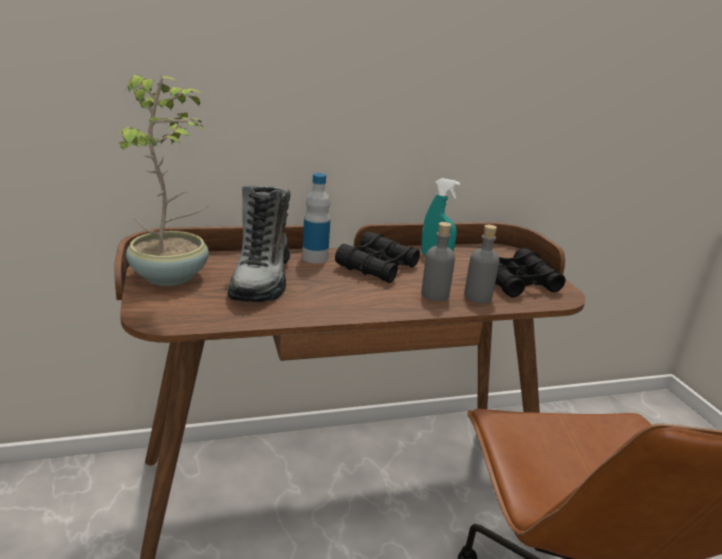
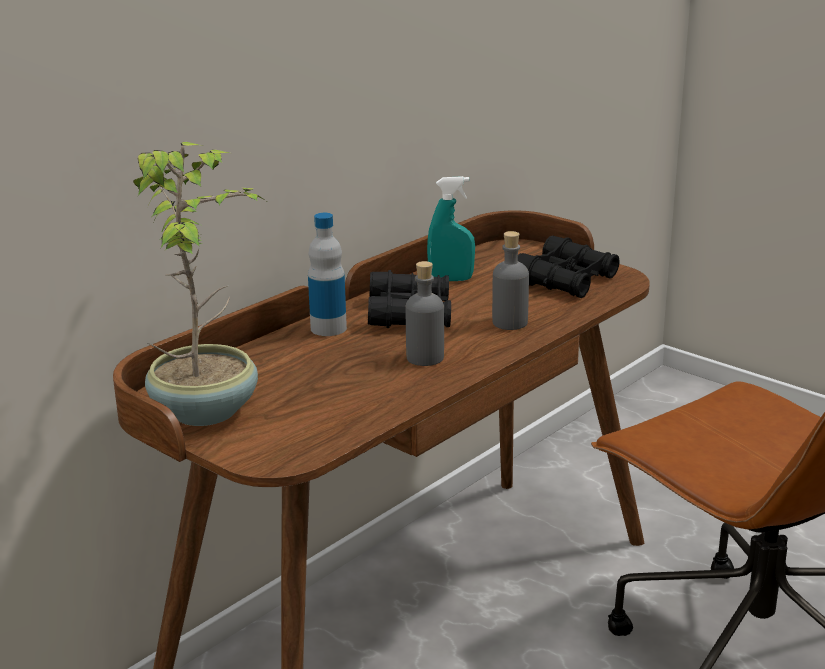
camera: 30 degrees left, 0 degrees up
boot [228,185,291,302] -> none
grey bottle [464,225,500,303] -> grey bottle moved to [406,261,444,366]

